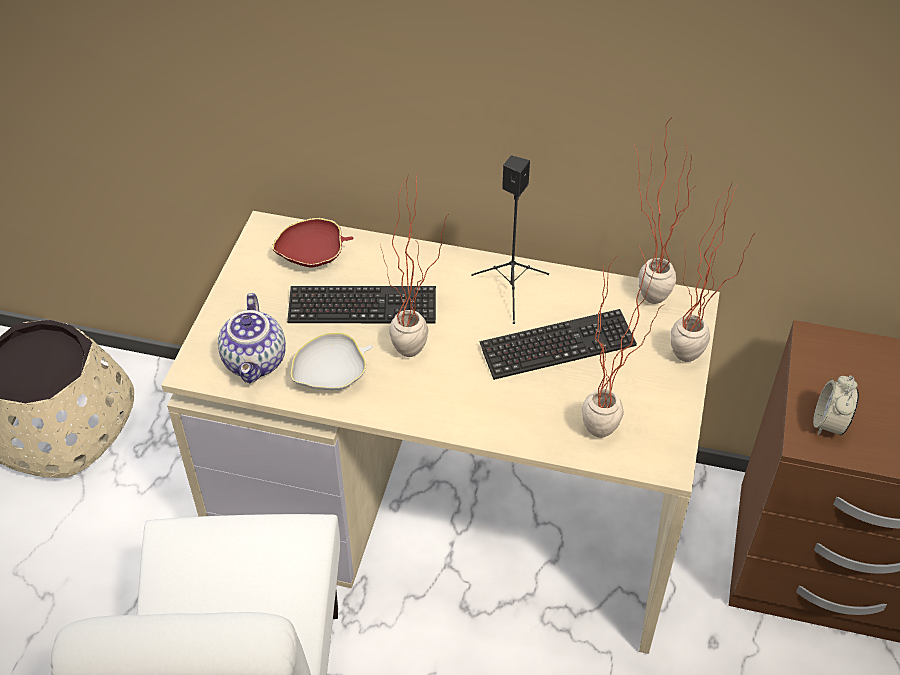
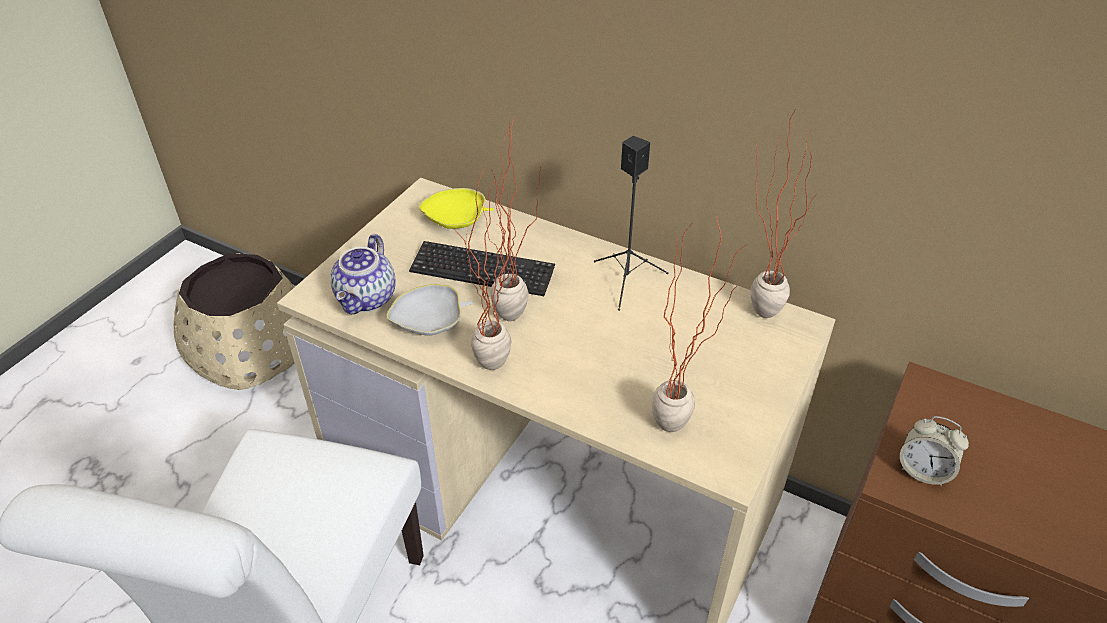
camera: 15 degrees right, 5 degrees down
red bowl [272,218,353,268] -> yellow bowl [418,188,494,229]
keyboard [479,309,637,380] -> none
potted plant [670,184,753,362] -> potted plant moved to [461,167,511,370]
alarm clock [813,375,859,435] -> alarm clock turned 90 degrees counterclockwise [900,416,969,486]

